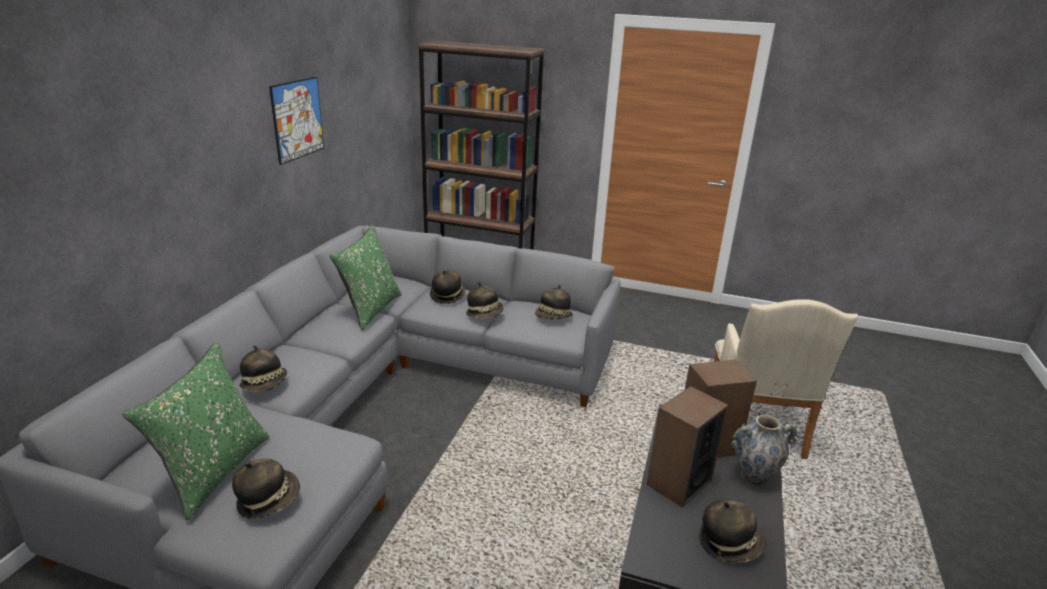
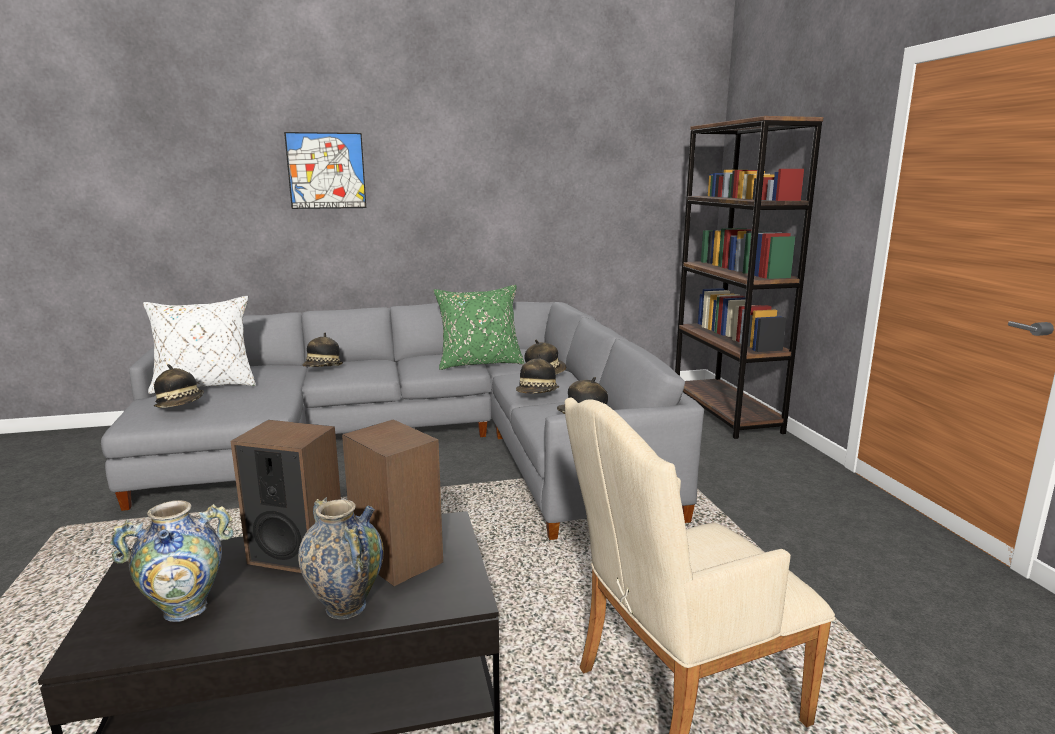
camera: 60 degrees right, 10 degrees down
green pillow [122,342,270,520] -> white pillow [143,296,256,394]
picture [269,77,324,165] -> picture moved to [284,132,366,209]
hat [699,499,766,562] -> vase [110,500,234,622]

